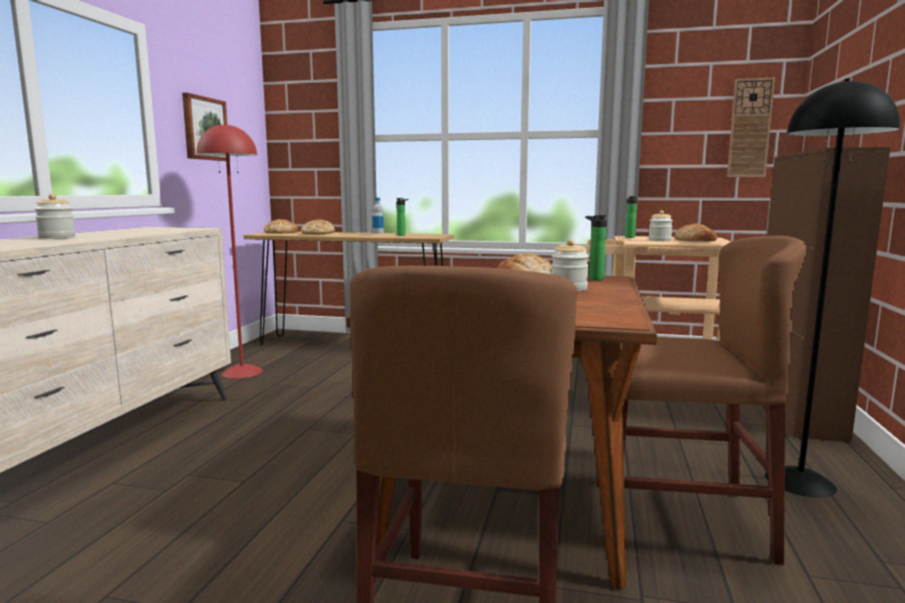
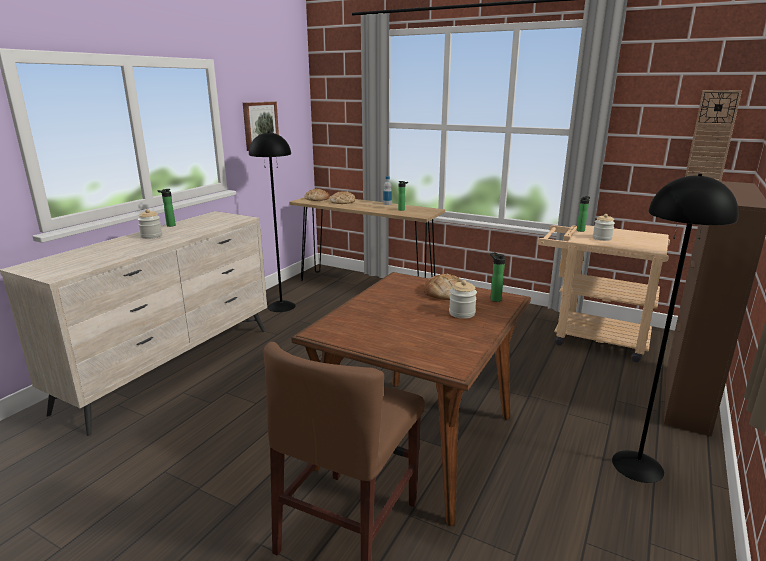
camera: 15 degrees right, 10 degrees up
red floor lamp [196,123,263,379] -> black floor lamp [249,131,296,312]
brown chair [596,236,807,565] -> none
bread [674,224,717,241] -> none
none -> bottle [158,189,176,227]

